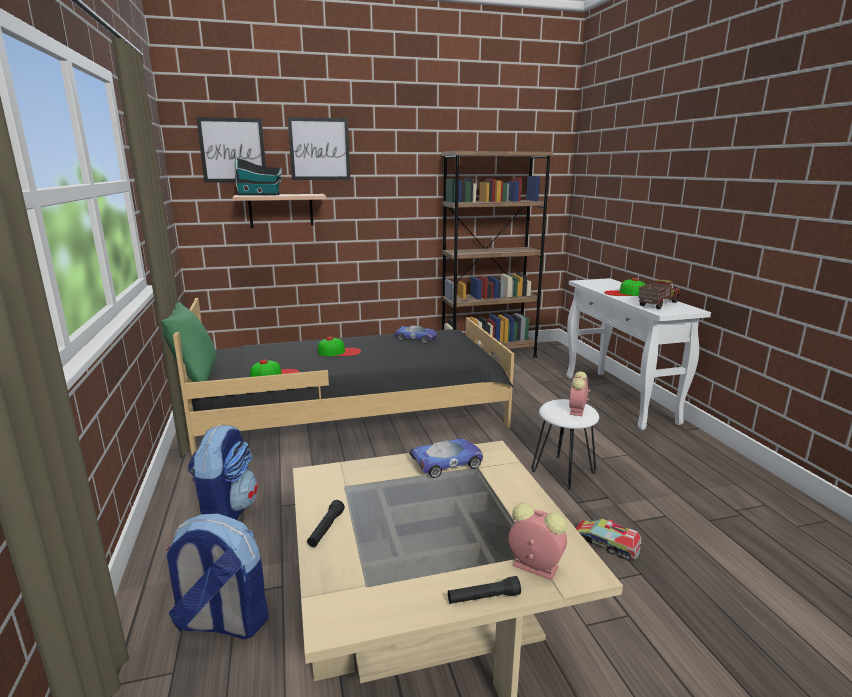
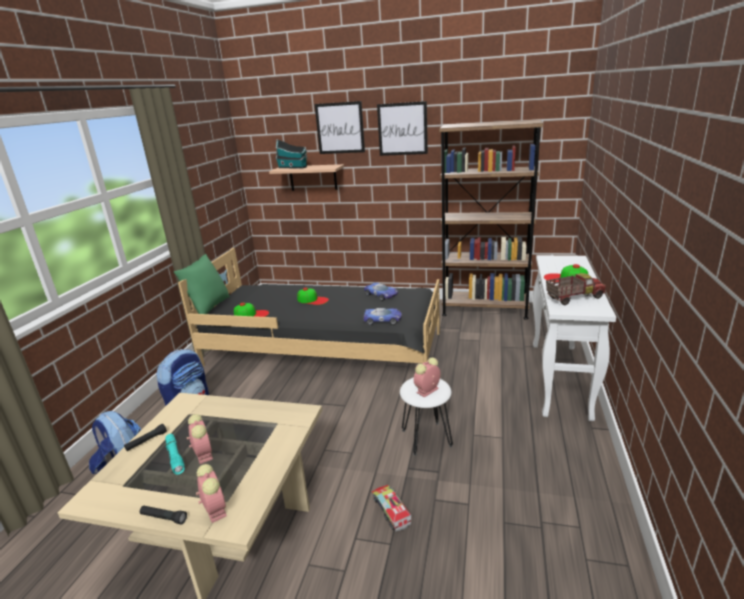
camera: 30 degrees right, 5 degrees up
picture [196,117,266,183] -> picture moved to [377,101,428,156]
toy car [409,438,483,478] -> toy car moved to [363,308,402,325]
none -> turquoise flashlight [165,434,185,475]
none -> alarm clock [187,414,213,464]

